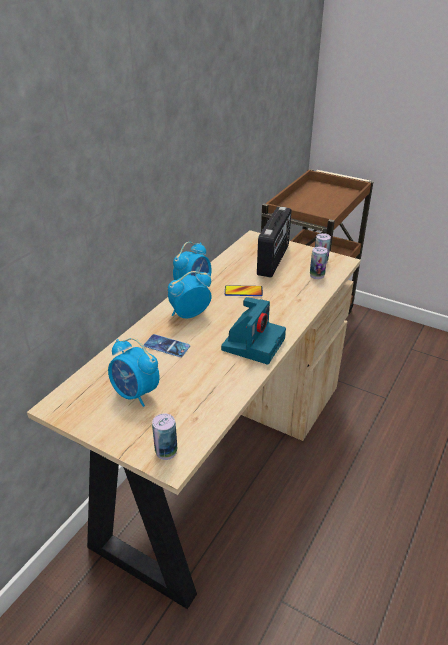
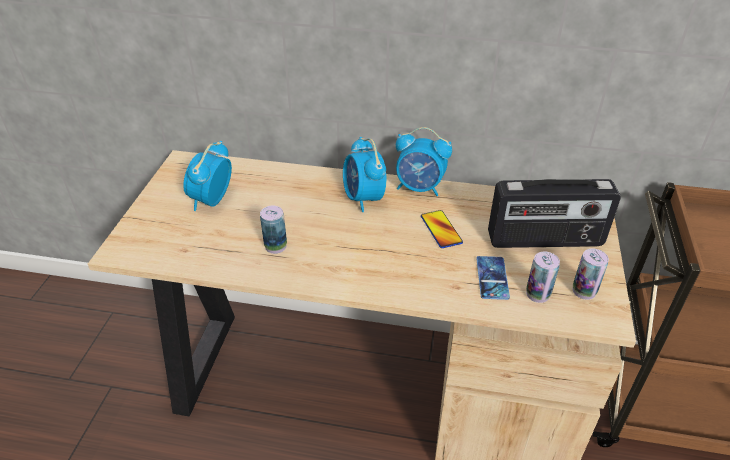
camera: 70 degrees right, 5 degrees up
phone [144,334,190,357] -> phone moved to [476,256,510,300]
can [152,413,177,460] -> can moved to [260,206,287,254]
alarm clock [168,271,212,318] -> alarm clock turned 150 degrees counterclockwise [343,137,386,212]
camera [221,297,286,364] -> none

